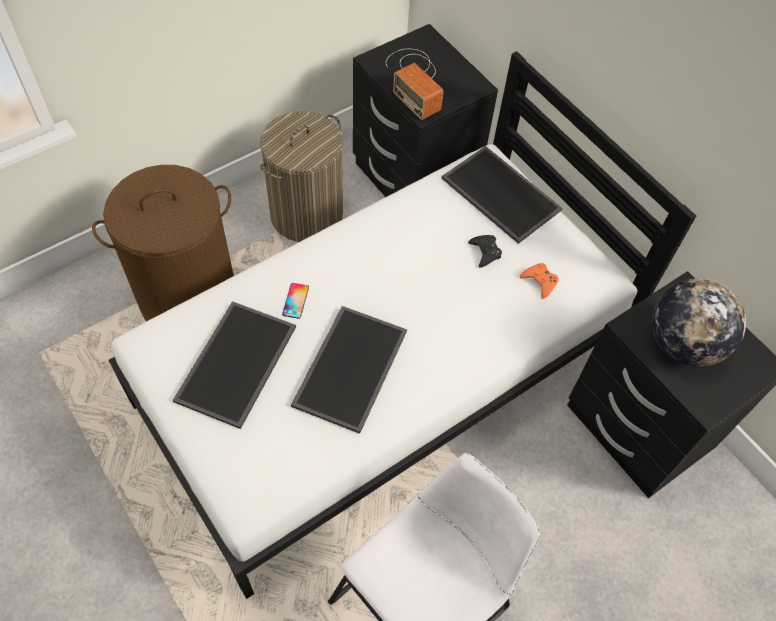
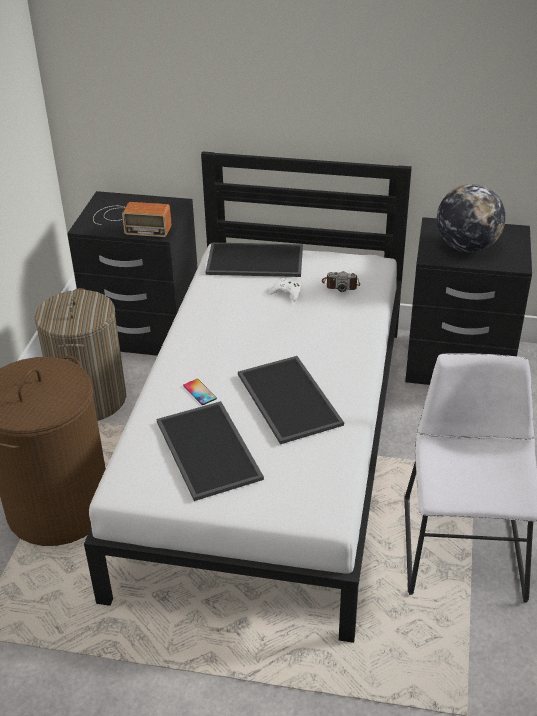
camera: 40 degrees left, 20 degrees down
black game controller [468,235,502,268] -> white game controller [269,278,301,302]
orange game controller [520,263,559,299] -> camera [322,271,360,292]

